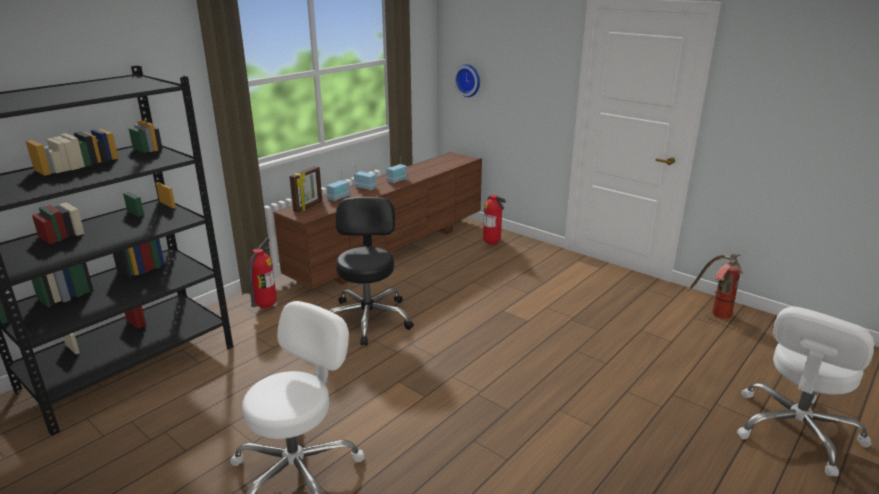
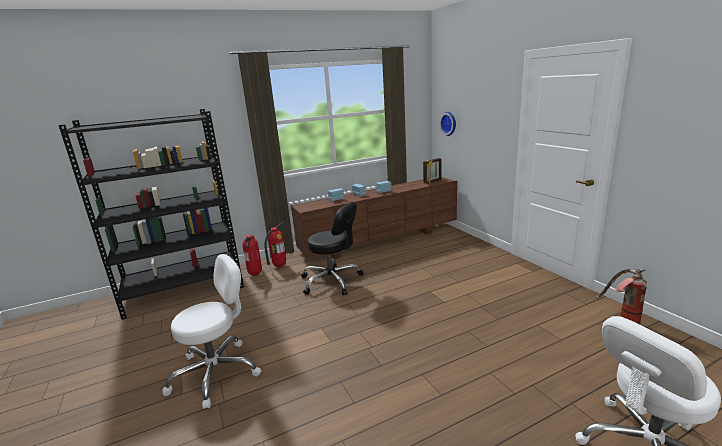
camera: 25 degrees right, 5 degrees down
picture frame [289,166,322,213] -> picture frame moved to [423,158,441,184]
black office chair [329,197,414,346] -> black office chair turned 90 degrees clockwise [301,201,364,296]
fire extinguisher [483,195,506,245] -> fire extinguisher moved to [242,235,262,276]

